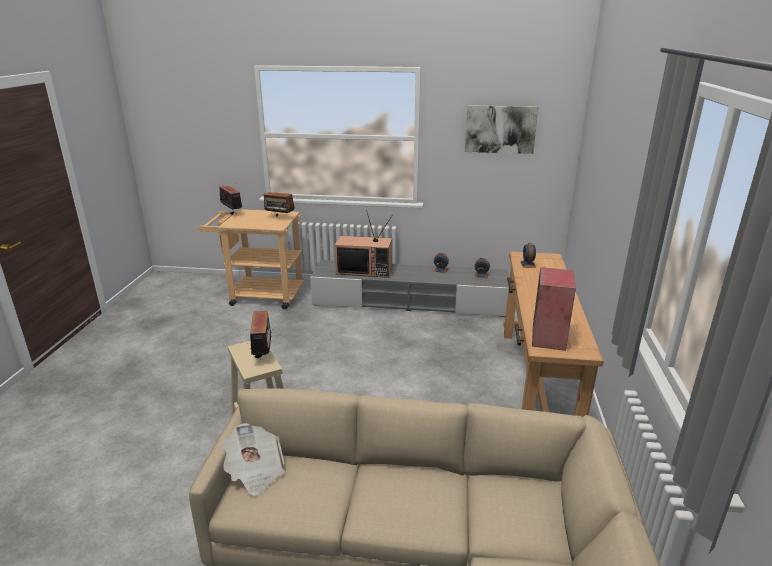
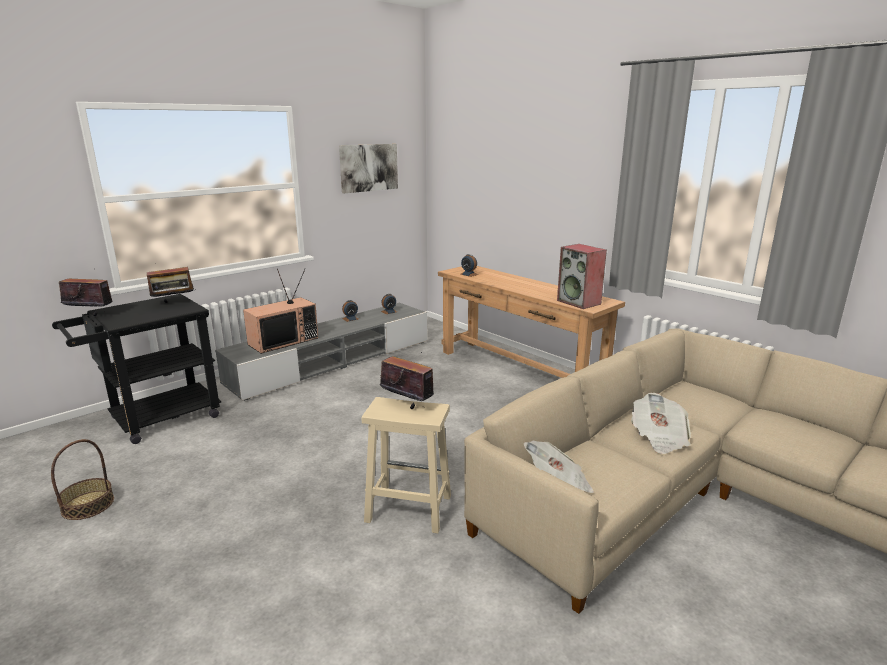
camera: 50 degrees left, 5 degrees down
beige cart [198,209,304,309] -> black cart [52,294,221,444]
none -> basket [51,439,114,520]
none -> newspaper [631,393,691,454]

